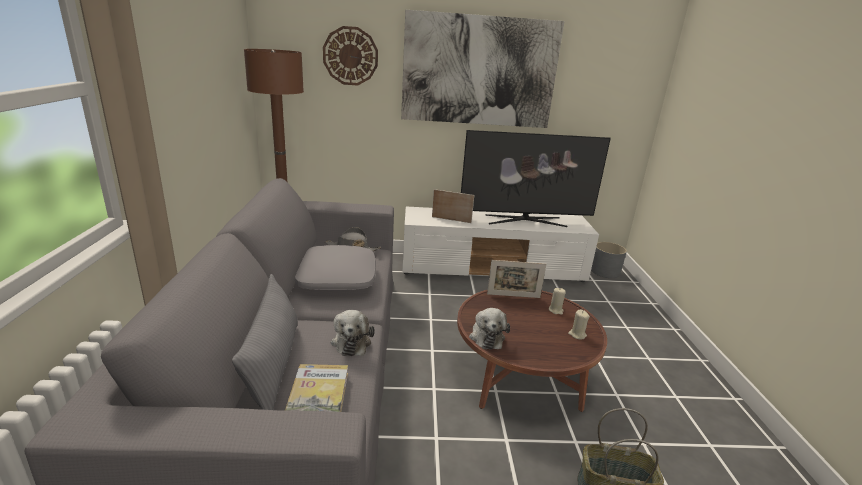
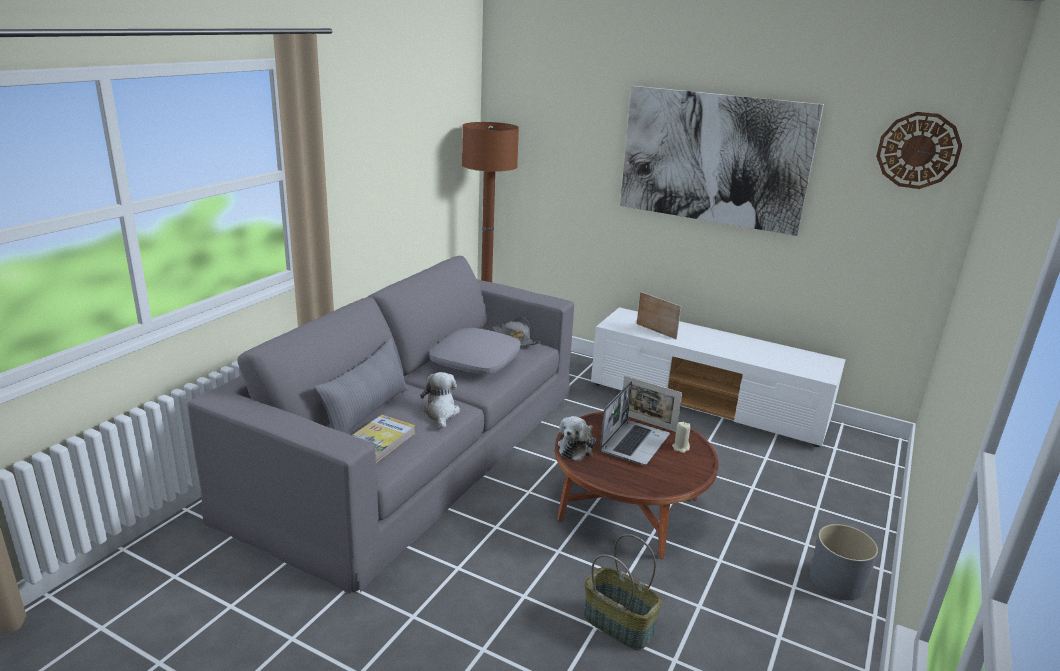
camera: 30 degrees right, 0 degrees up
wall clock [323,26,378,86] -> wall clock moved to [876,112,962,189]
plush toy [331,310,375,356] -> plush toy turned 150 degrees clockwise [420,372,460,429]
television [461,130,611,227] -> none
beige candle [568,309,590,340] -> none
grey planter [591,242,627,278] -> grey planter moved to [810,524,878,600]
none -> laptop [600,382,670,465]

